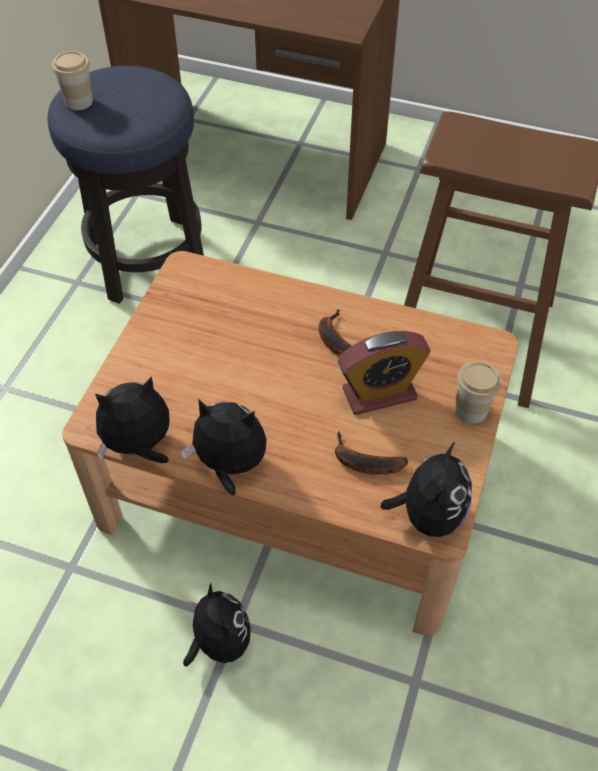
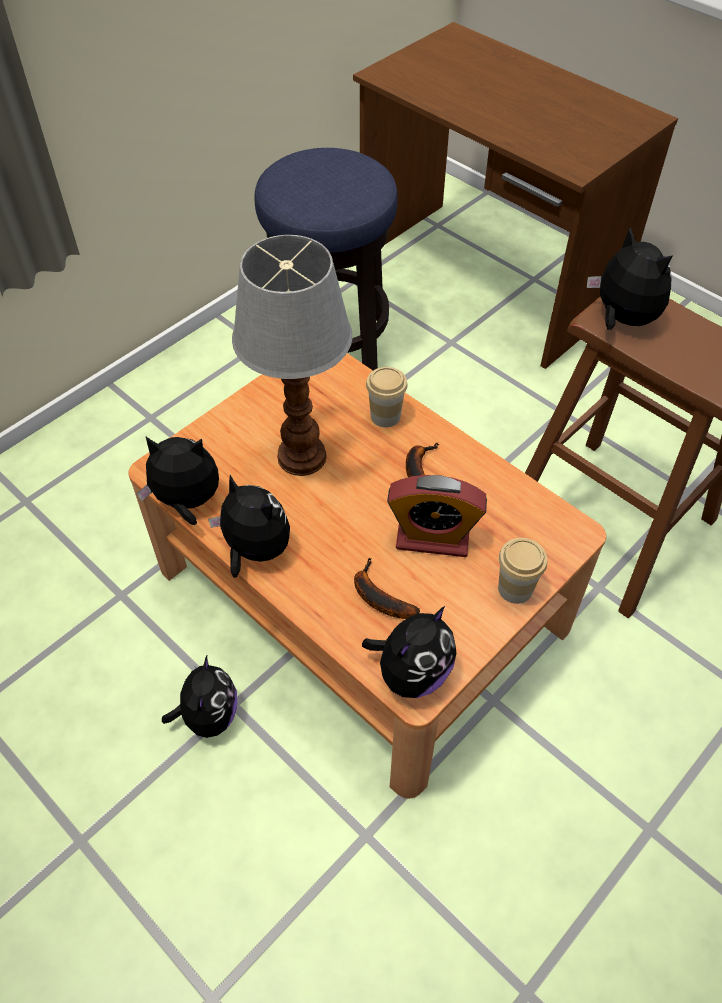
camera: 25 degrees right, 0 degrees up
cup [52,51,93,110] -> cup moved to [366,367,407,427]
none -> table lamp [232,235,353,476]
none -> plush toy [587,226,673,330]

